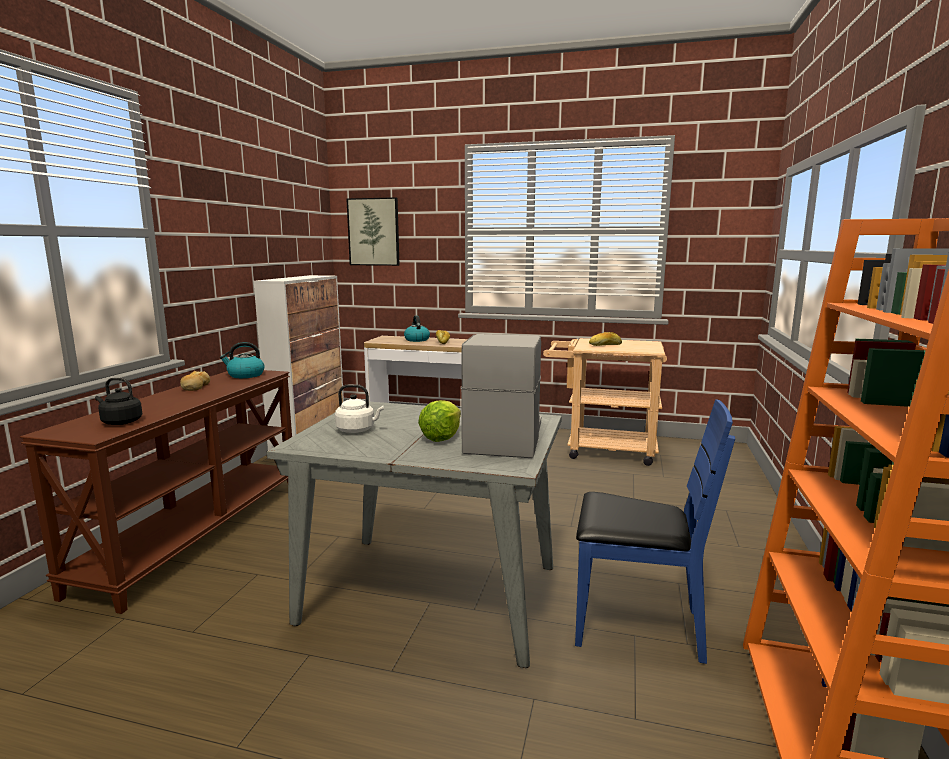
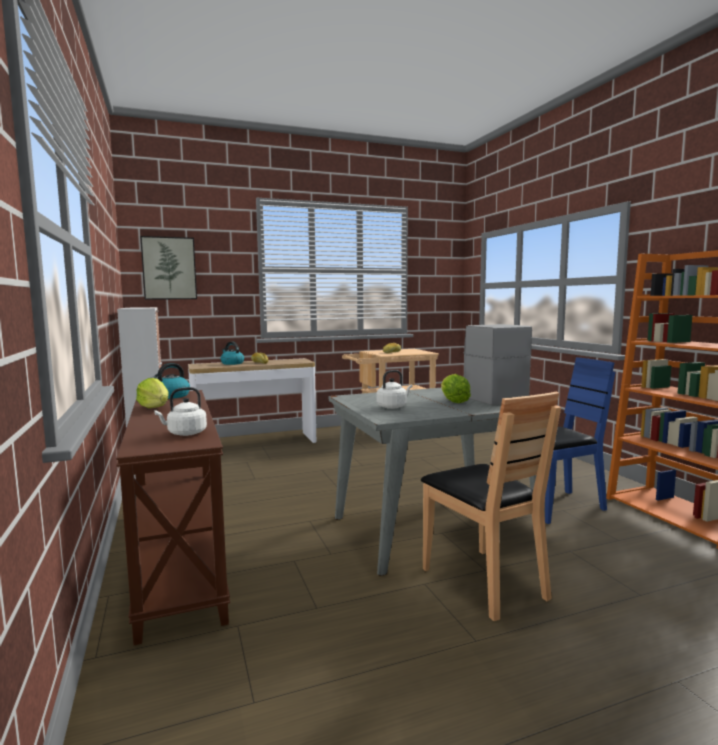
camera: 35 degrees left, 5 degrees down
black kettle [95,378,142,425] -> white kettle [154,387,207,436]
bread [180,371,210,391] -> lettuce [136,378,168,408]
none -> brown chair [421,392,561,621]

